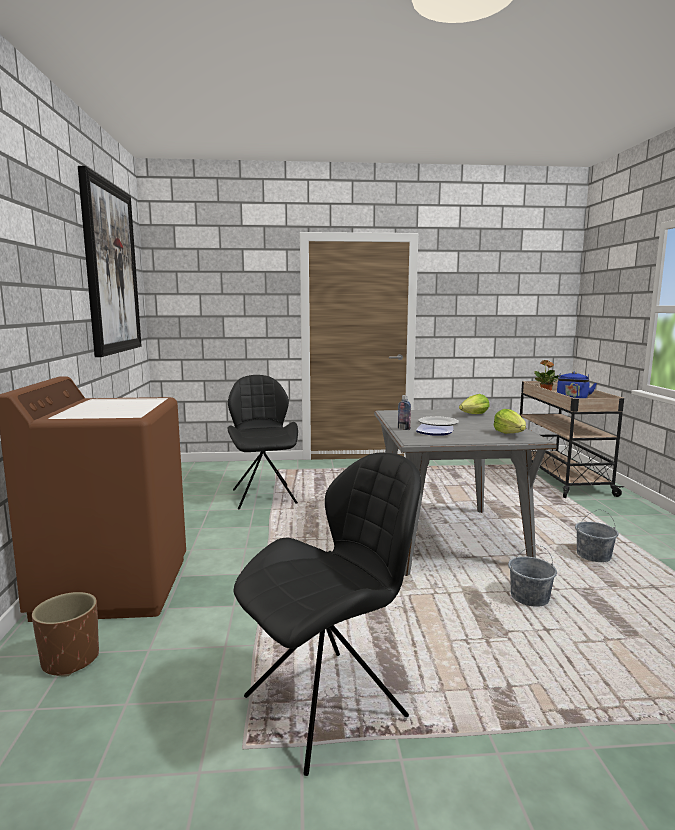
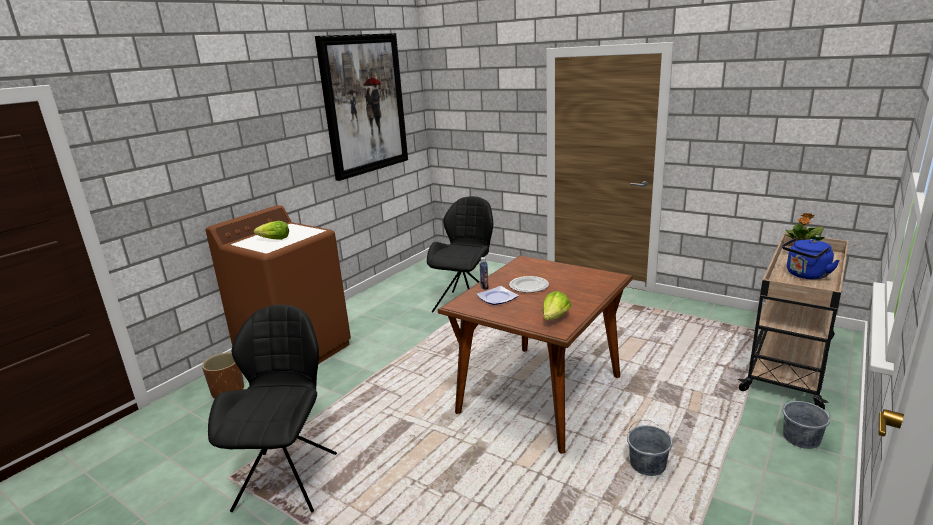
camera: 40 degrees right, 10 degrees up
black chair [234,453,421,776] -> black chair turned 90 degrees counterclockwise [208,304,337,512]
grey dining table [374,409,557,576] -> brown dining table [438,255,633,454]
lettuce [459,394,490,414] -> lettuce moved to [254,221,289,240]
grey bucket [508,545,557,607] -> grey bucket moved to [783,395,831,449]

